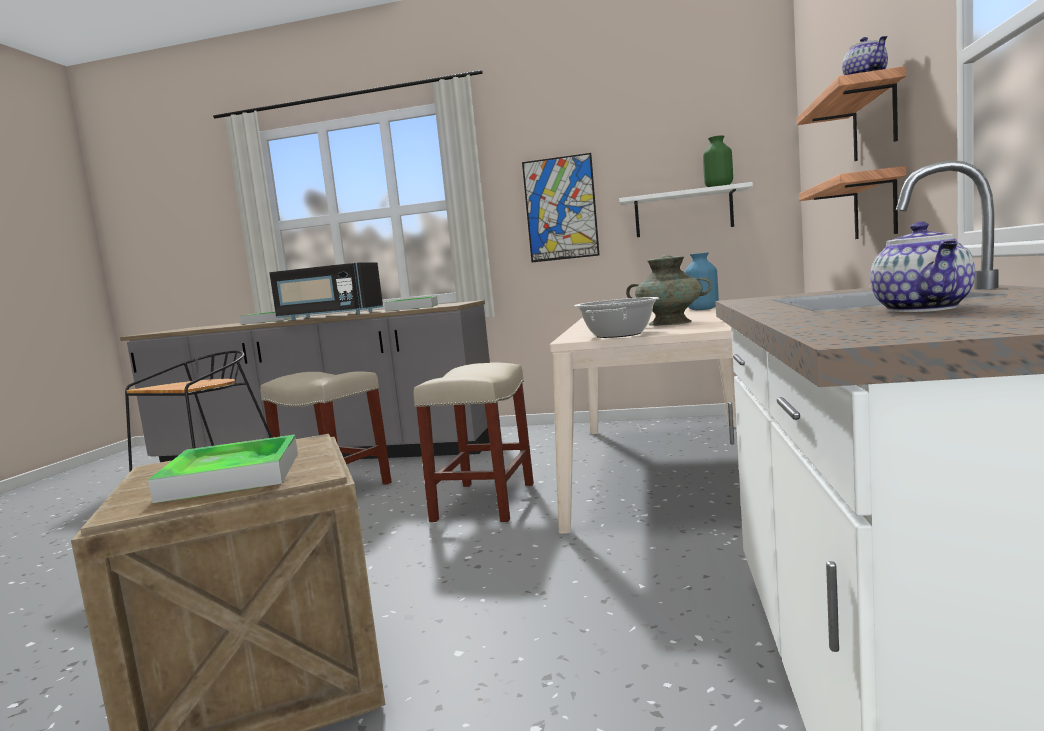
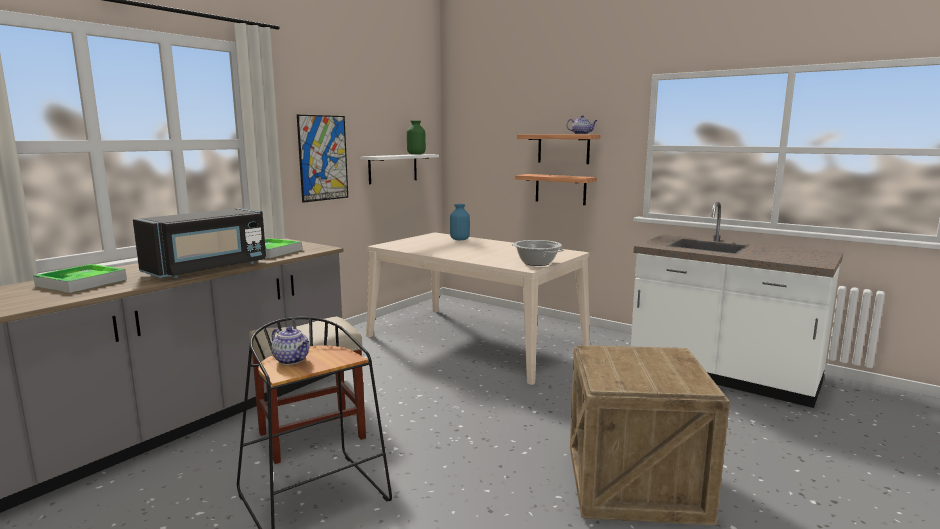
camera: 65 degrees left, 5 degrees up
tray [148,435,298,503] -> none
beige stool [414,362,534,522] -> none
turquoise vase [626,255,712,326] -> none
teapot [870,222,975,312] -> teapot moved to [272,327,309,365]

